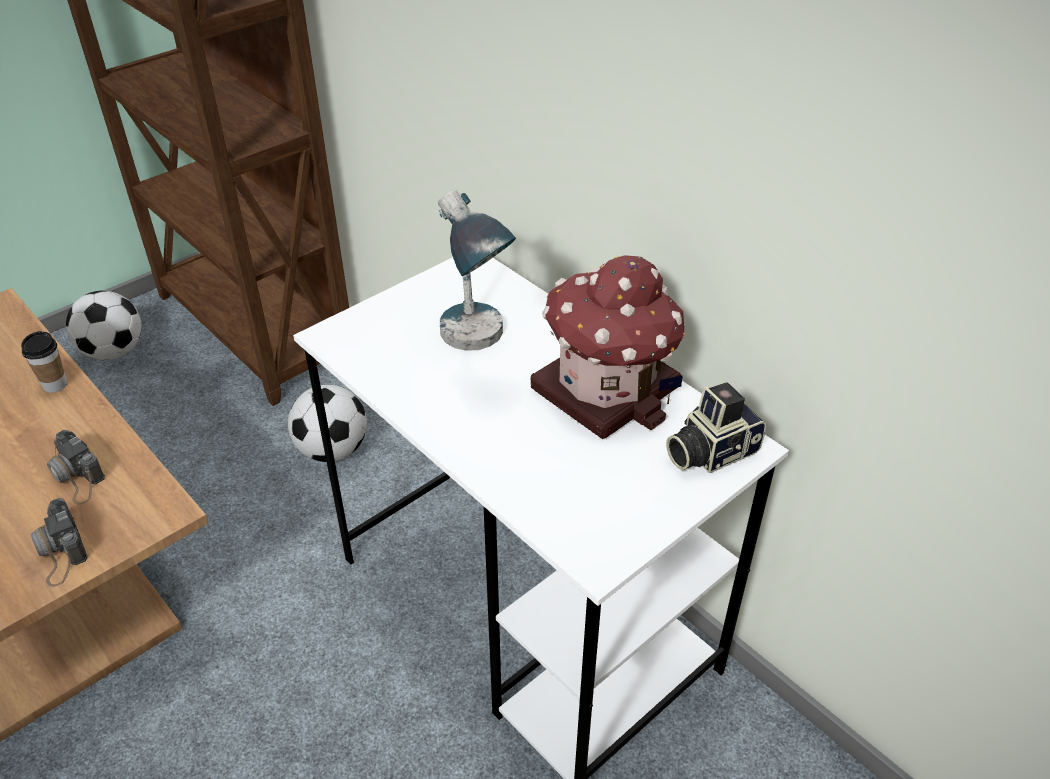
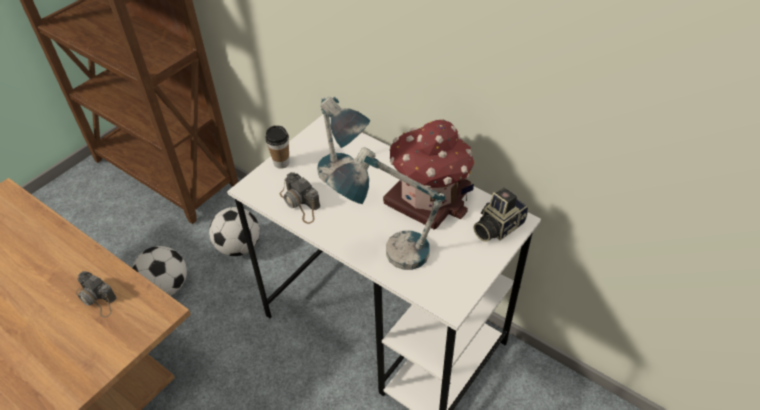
camera: 10 degrees left, 5 degrees up
cup [21,331,67,393] -> cup moved to [265,125,290,169]
camera [31,498,87,587] -> camera moved to [280,172,320,224]
football [66,291,142,360] -> football moved to [132,246,187,296]
none -> table lamp [325,147,445,270]

